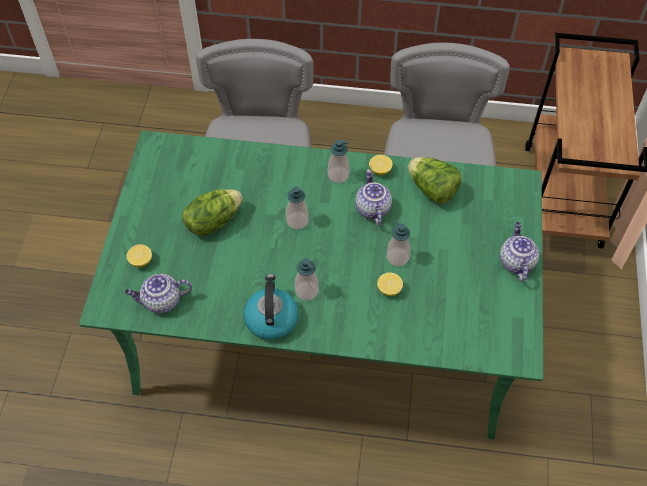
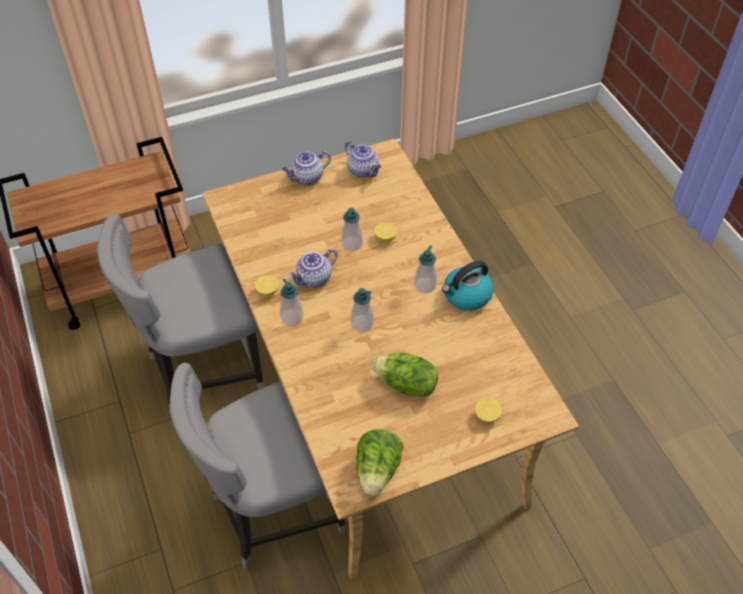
camera: 120 degrees left, 5 degrees down
green dining table [79,130,543,440] -> beige dining table [203,139,578,580]
teapot [125,274,192,314] -> teapot moved to [345,141,381,178]
lettuce [408,157,462,204] -> lettuce moved to [356,429,404,495]

